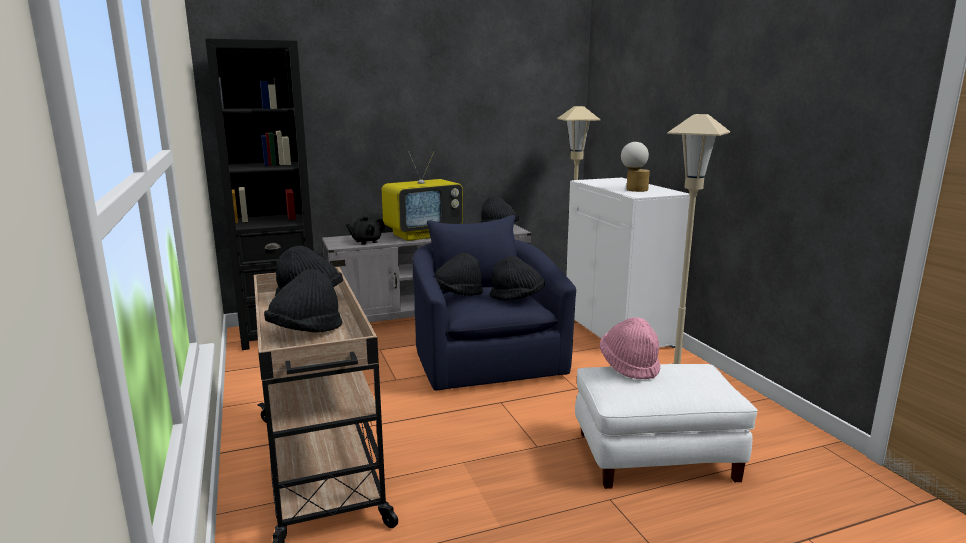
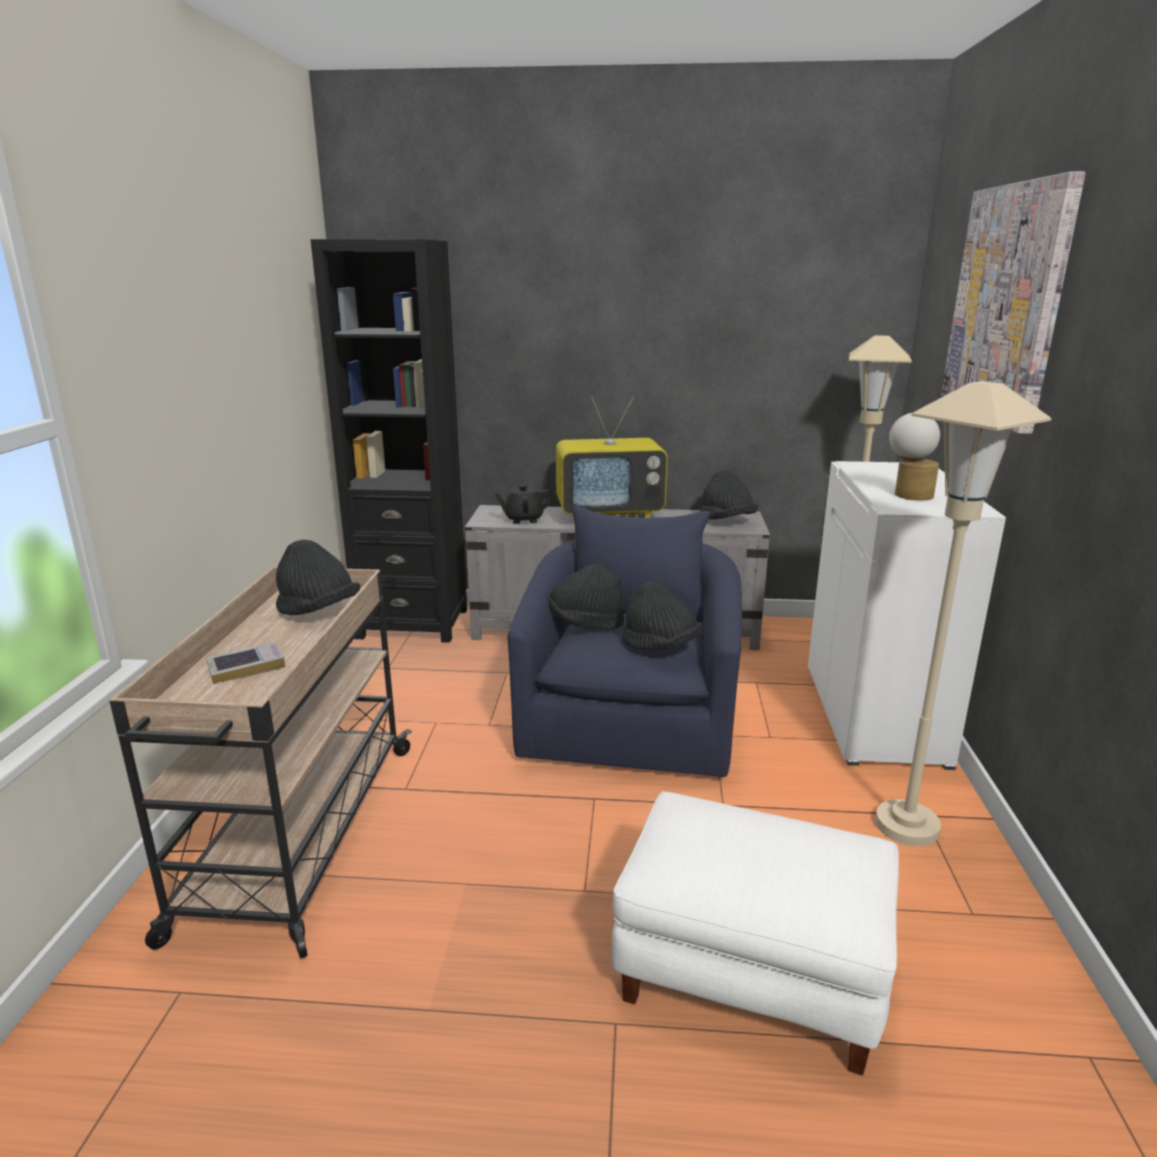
camera: 25 degrees right, 5 degrees up
black hat [264,269,342,332] -> book [206,642,285,684]
pink hat [600,317,660,379] -> none
none -> picture [941,171,1086,434]

